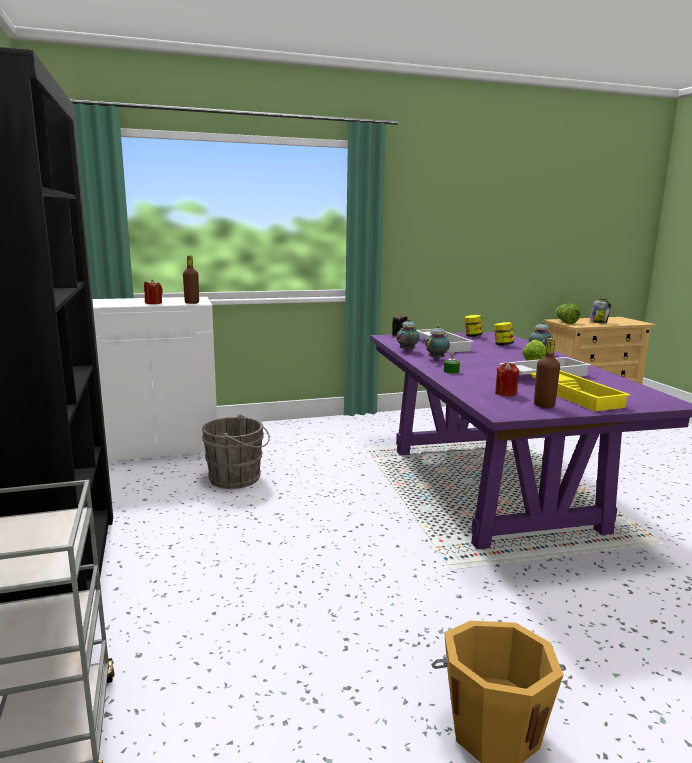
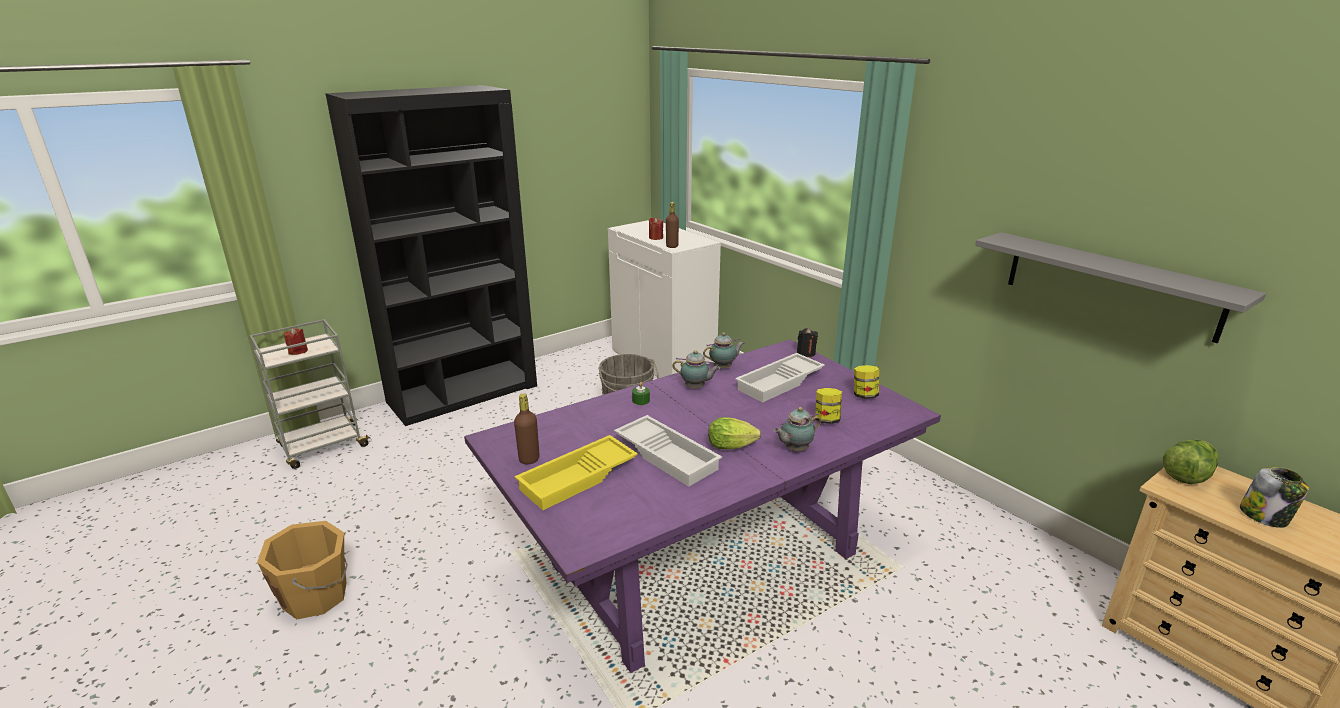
camera: 70 degrees right, 10 degrees up
red candle [495,362,519,396] -> red candle moved to [284,327,308,355]
none -> grey shelf [975,232,1266,343]

